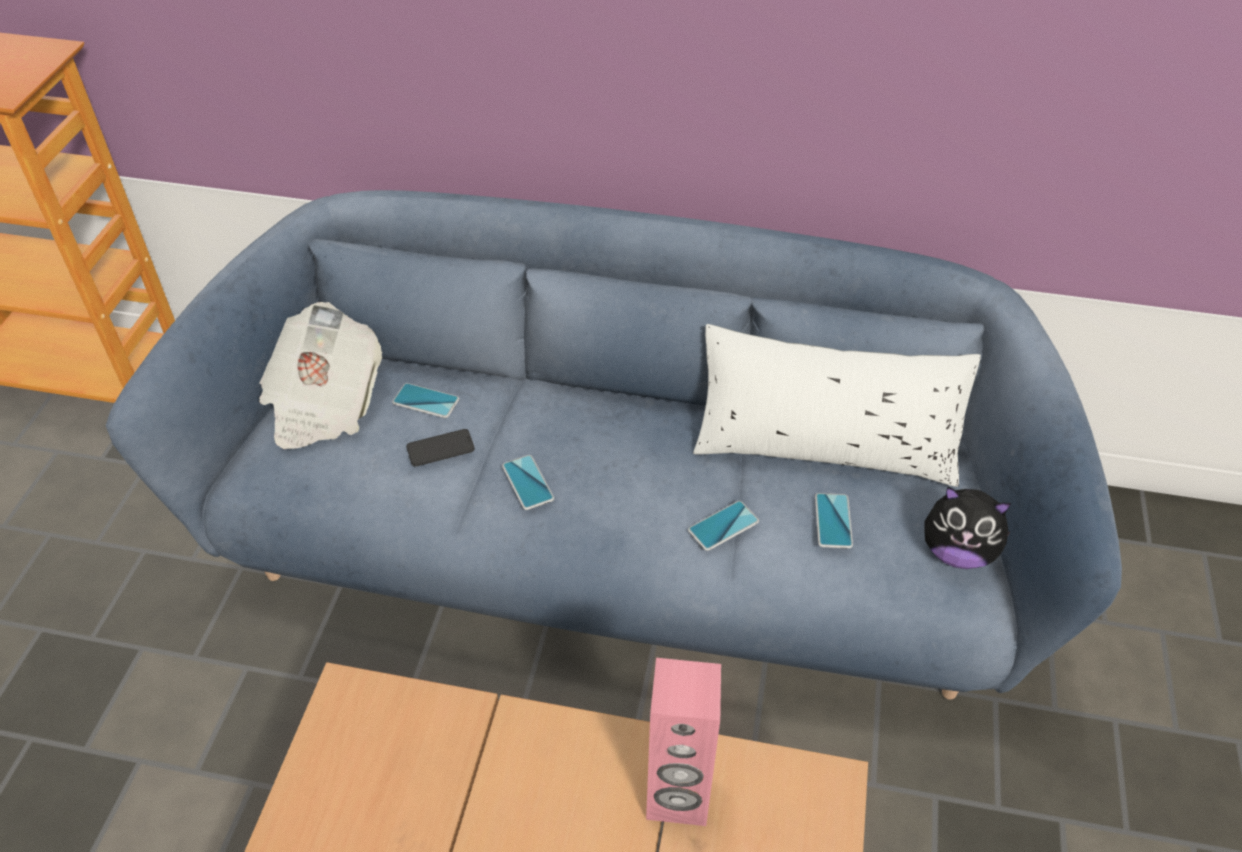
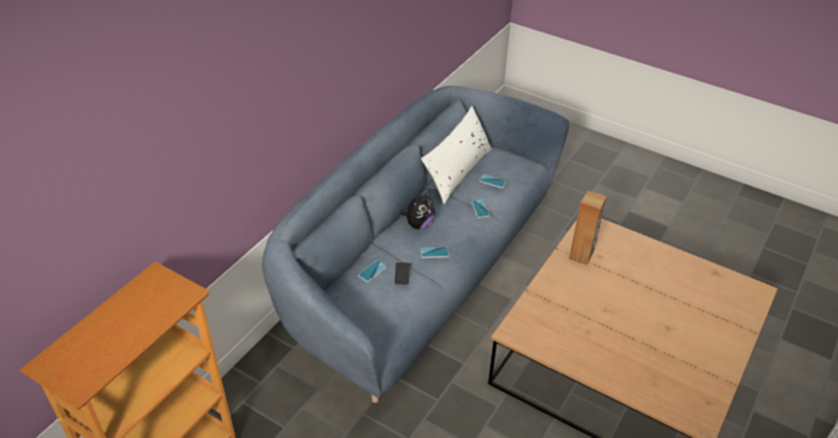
camera: 70 degrees left, 5 degrees down
newspaper [259,302,382,449] -> none
pink speaker [646,658,721,826] -> brown speaker [569,191,607,265]
plush toy [924,486,1011,569] -> plush toy moved to [401,191,435,229]

